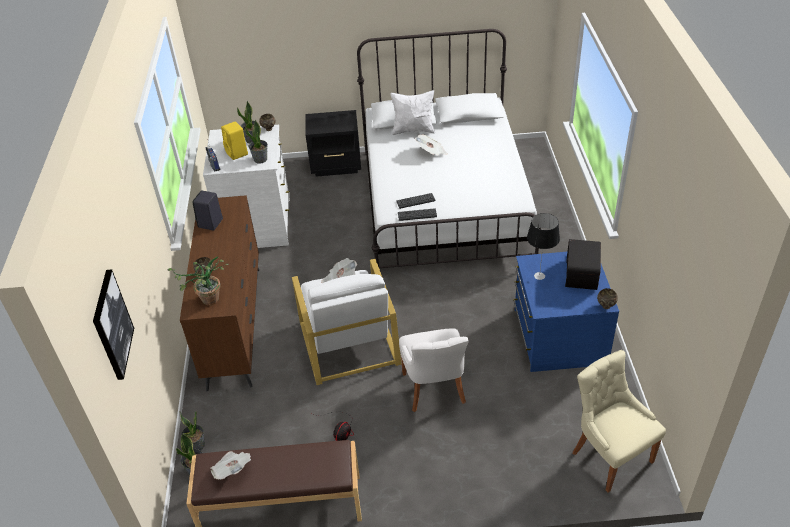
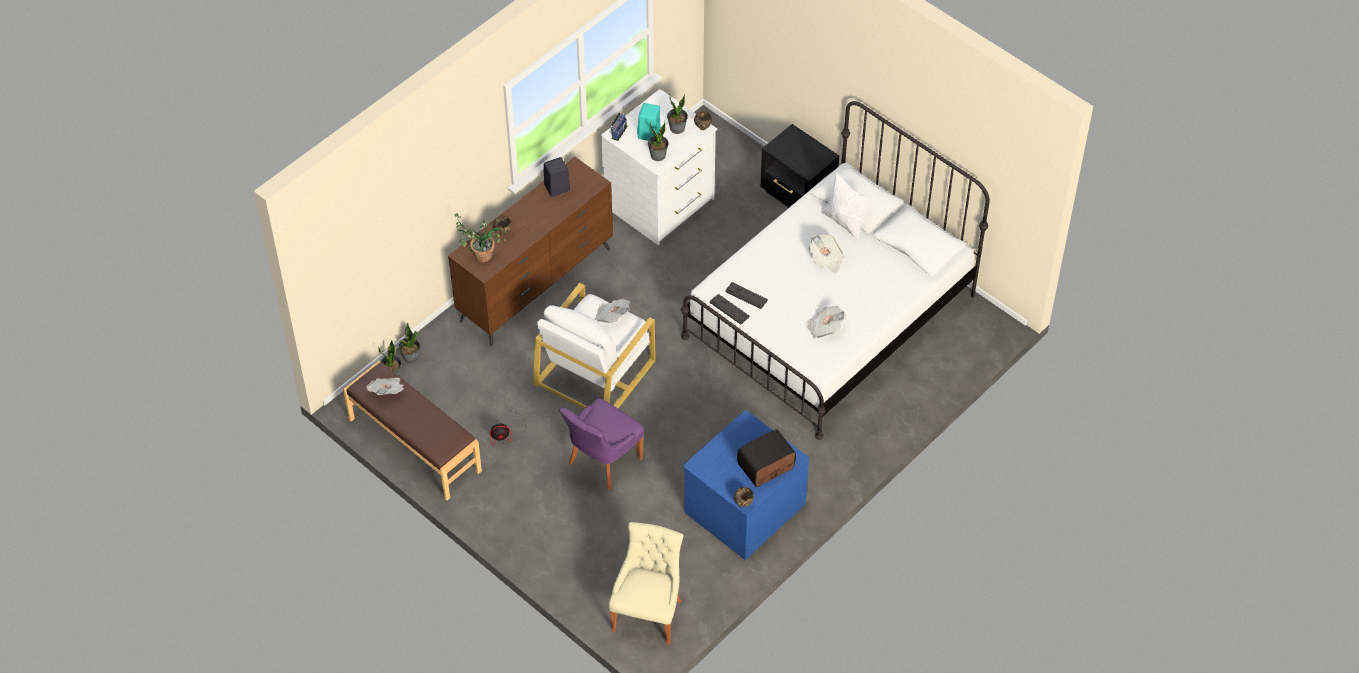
camera: 45 degrees right, 10 degrees up
picture [93,270,134,380] -> none
yellow speaker [221,121,248,160] -> turquoise speaker [637,103,661,141]
white chair [399,328,469,412] -> purple chair [559,398,644,490]
table lamp [527,213,560,280] -> none
none -> newspaper [805,306,846,338]

